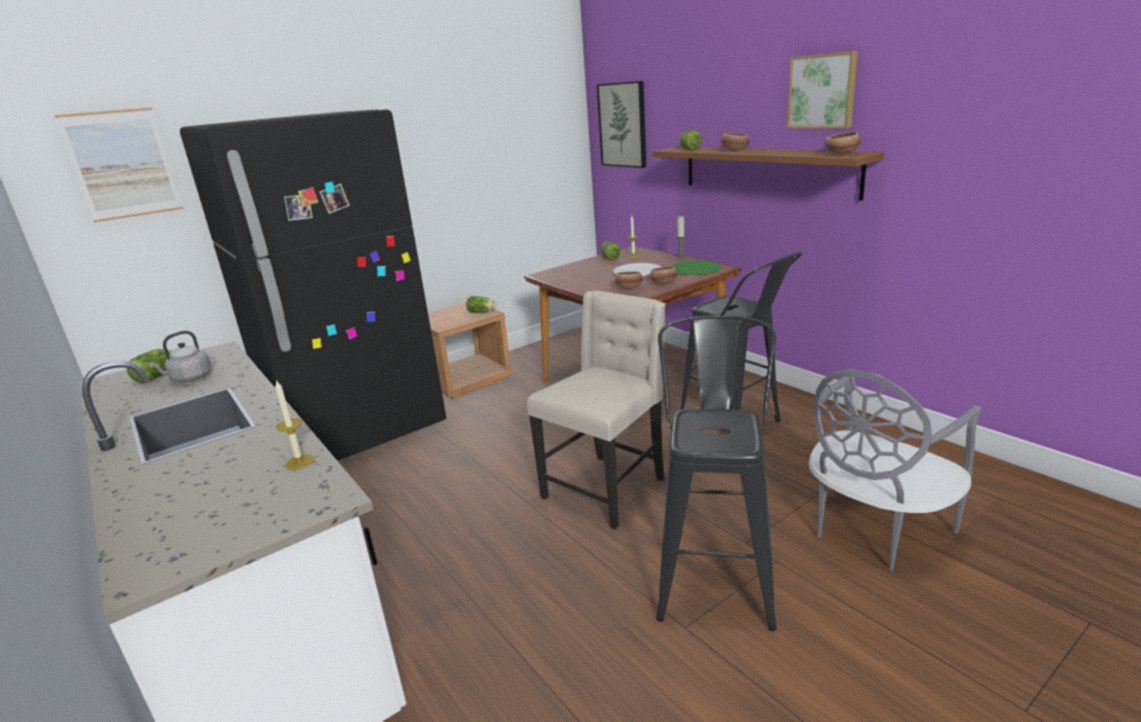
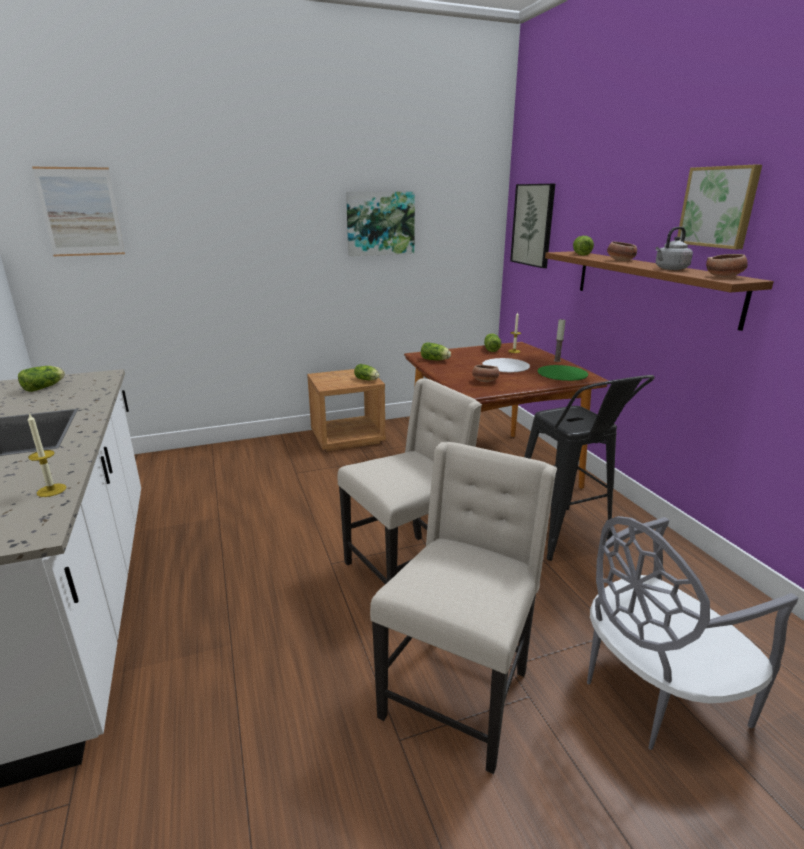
camera: 15 degrees right, 0 degrees up
grey kettle [149,331,212,382] -> grey kettle moved to [656,227,693,270]
black fridge [180,110,446,461] -> none
bowl [650,266,678,284] -> none
black stool [656,315,777,631] -> beige chair [370,442,557,774]
none -> picture [346,192,415,256]
none -> lettuce [421,342,451,360]

